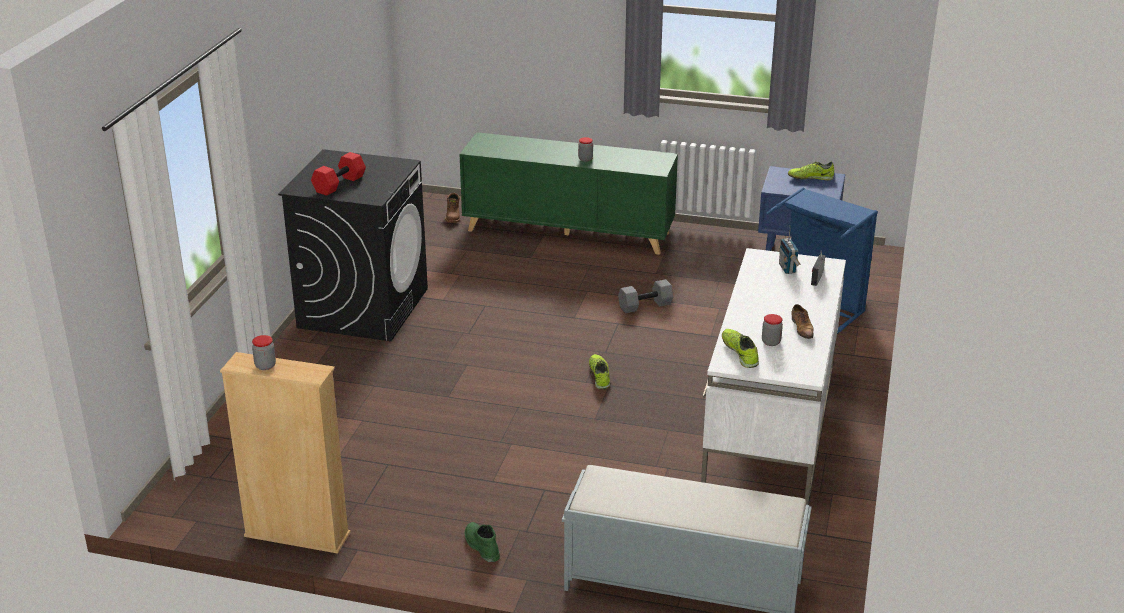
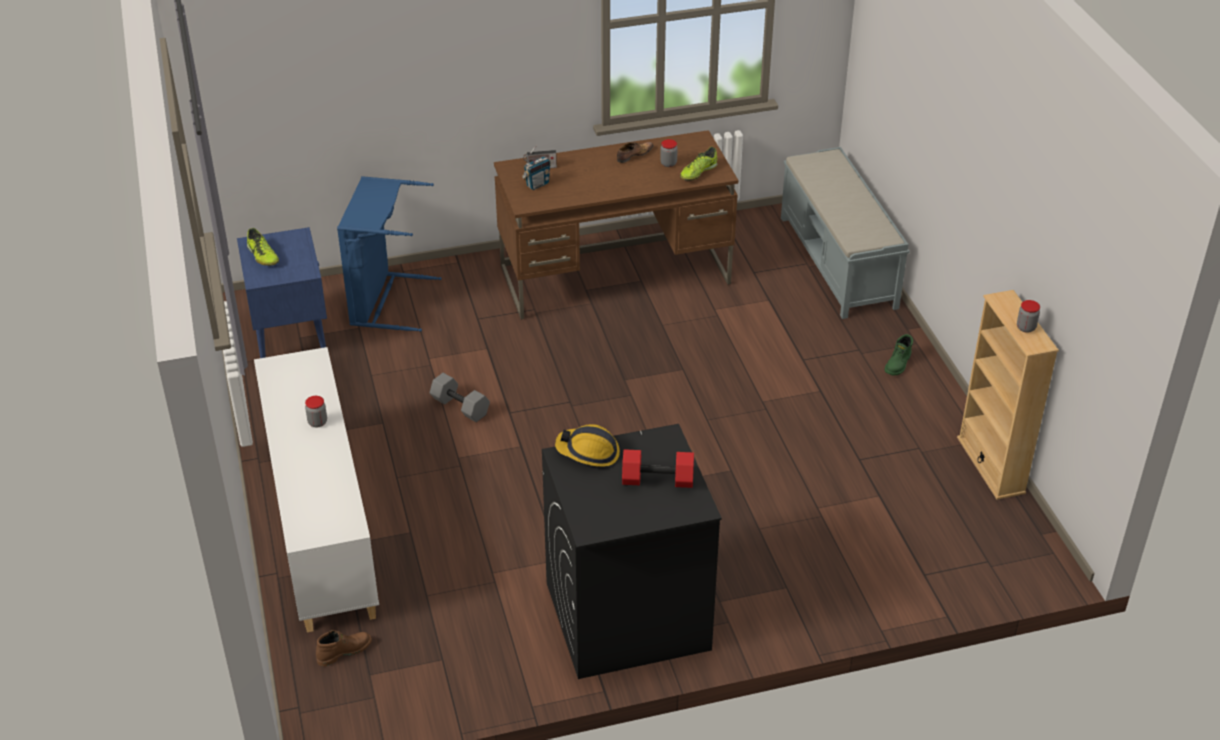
camera: 120 degrees left, 10 degrees up
green cabinet [459,132,678,255] -> white cabinet [254,347,379,632]
shoe [589,354,610,389] -> none
white desk [701,248,846,505] -> brown desk [494,130,738,319]
none -> hard hat [555,424,620,467]

